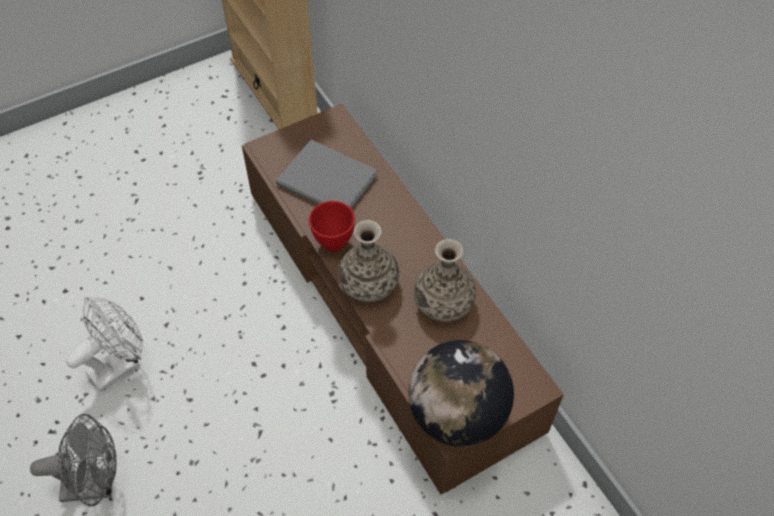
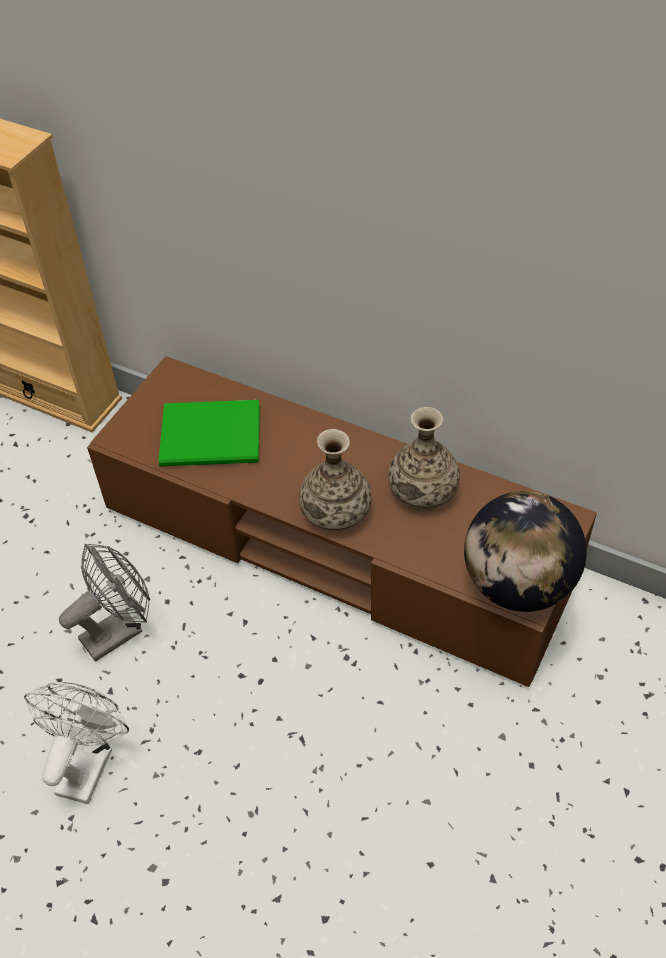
camera: 30 degrees left, 5 degrees down
grey fan [30,414,117,506] -> grey fan moved to [59,544,150,661]
grey book [276,140,377,209] -> green book [159,400,260,466]
red bowl [309,201,355,252] -> none

